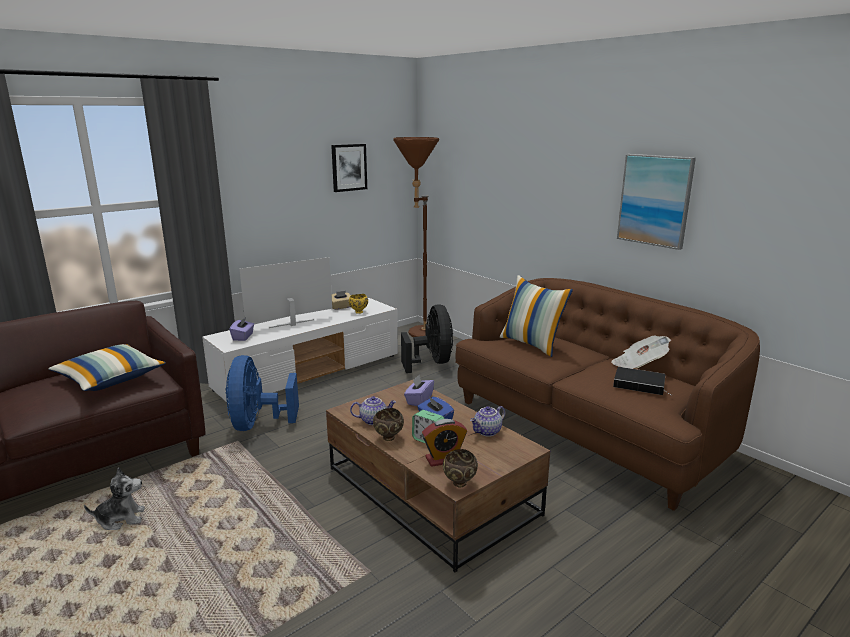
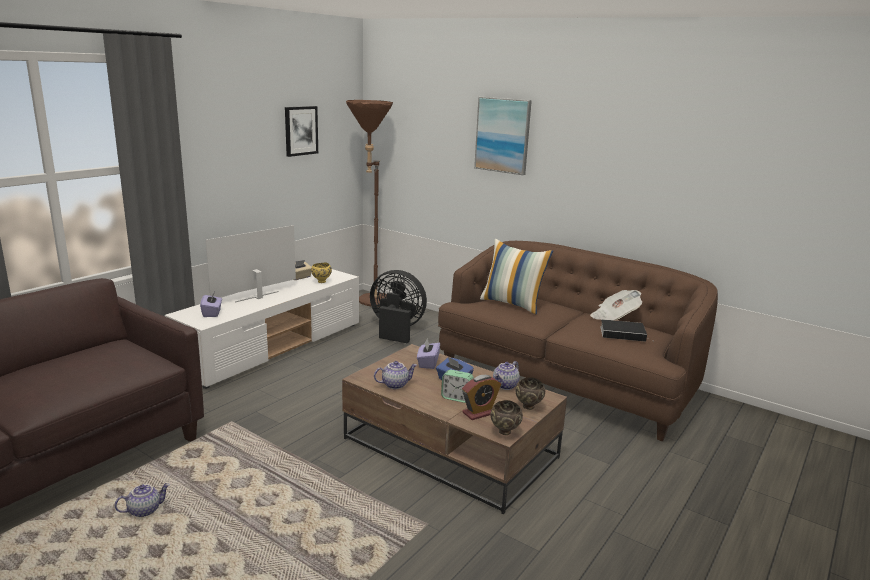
camera: 15 degrees left, 0 degrees up
pillow [48,344,166,391] -> none
plush toy [84,467,145,530] -> teapot [115,483,170,517]
blue fan [226,355,299,431] -> none
brown bowl [373,408,404,441] -> brown bowl moved to [515,377,545,410]
black fan [401,304,453,373] -> black fan turned 45 degrees counterclockwise [370,270,427,343]
picture [617,154,696,250] -> picture moved to [474,97,532,175]

